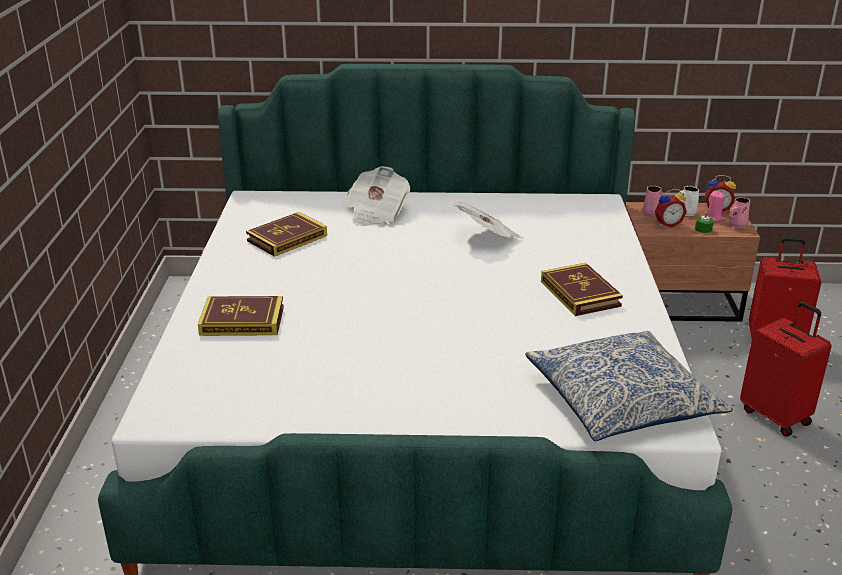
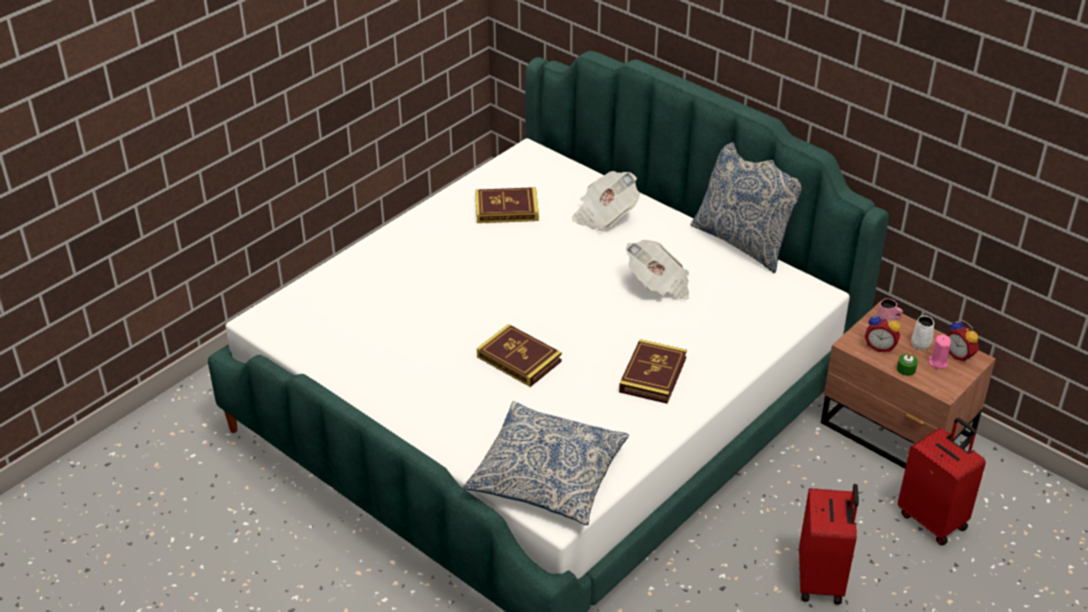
camera: 40 degrees right, 10 degrees up
book [198,296,284,336] -> book moved to [477,324,562,387]
pink mug [729,197,750,228] -> none
none -> pillow [691,142,801,273]

